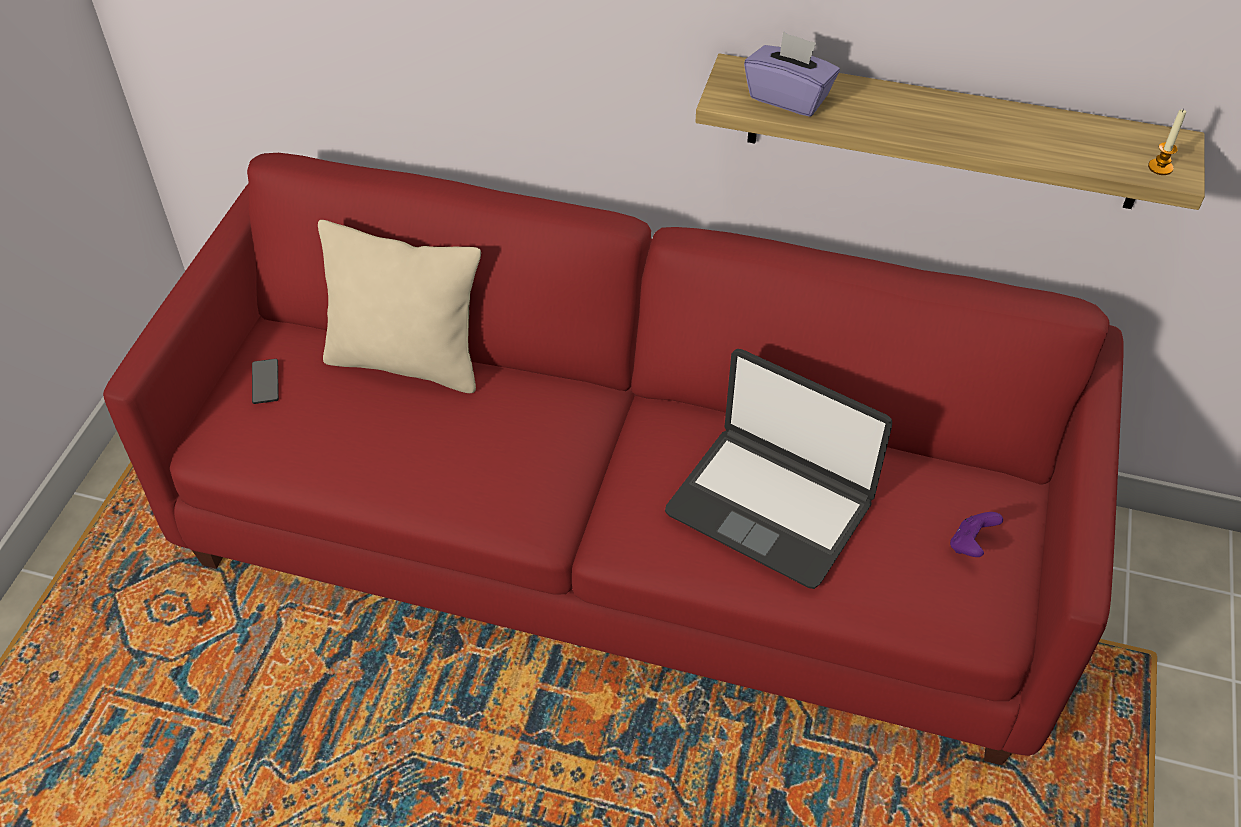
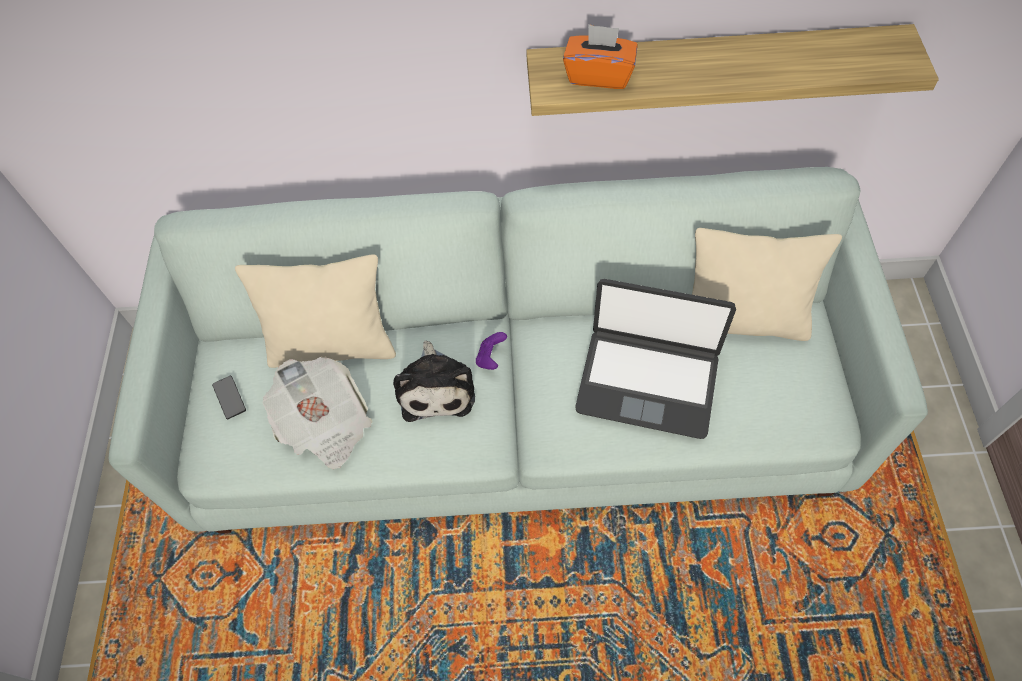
camera: 15 degrees left, 10 degrees up
red sofa [103,153,1124,765] -> white sofa [109,167,928,533]
purple tissue box [744,31,840,117] -> orange tissue box [563,24,638,89]
purple game controller [950,512,1003,557] -> purple game controller moved to [476,332,507,370]
candle [1148,109,1186,175] -> none
none -> newspaper [263,357,373,469]
none -> plush toy [393,341,475,422]
none -> beige pillow [692,228,842,341]

